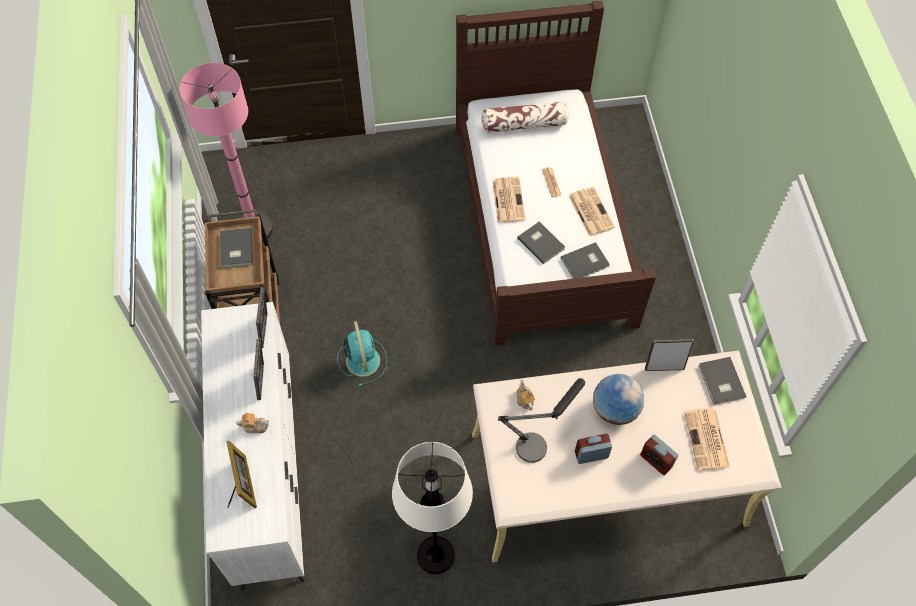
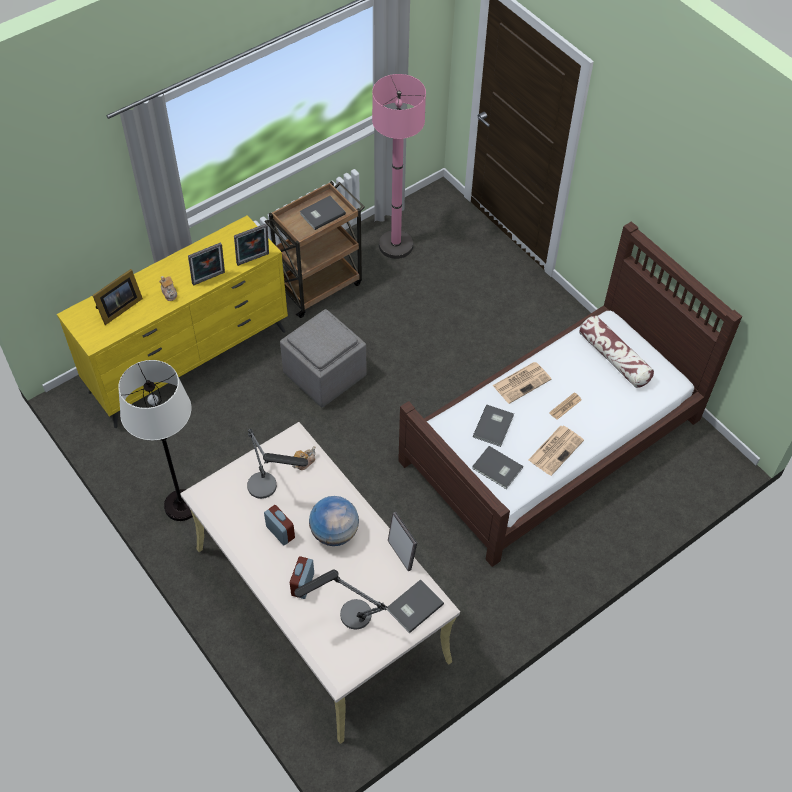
camera: 60 degrees right, 5 degrees down
white dresser [201,302,305,591] -> yellow dresser [57,215,288,428]
turquoise fan [337,321,387,386] -> grey ottoman [280,309,366,407]
newspaper [684,409,730,470] -> table lamp [294,570,387,630]

